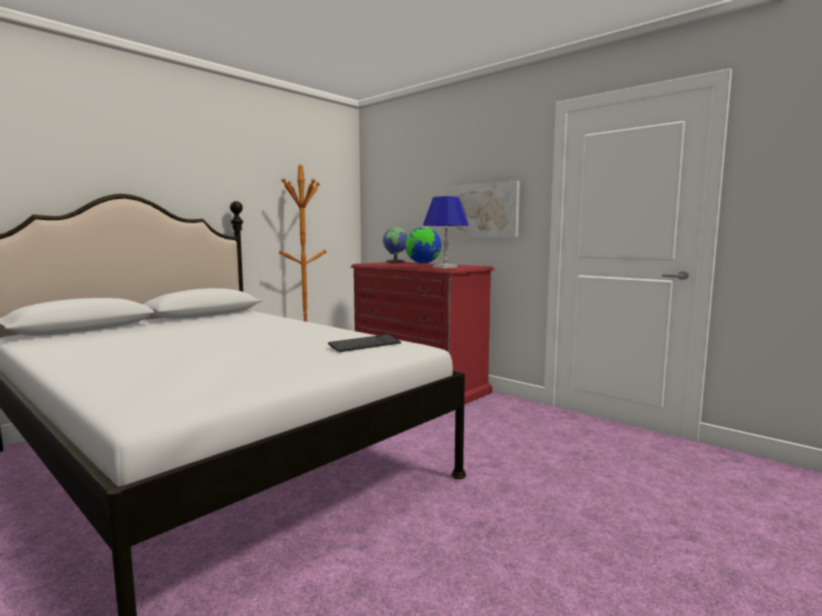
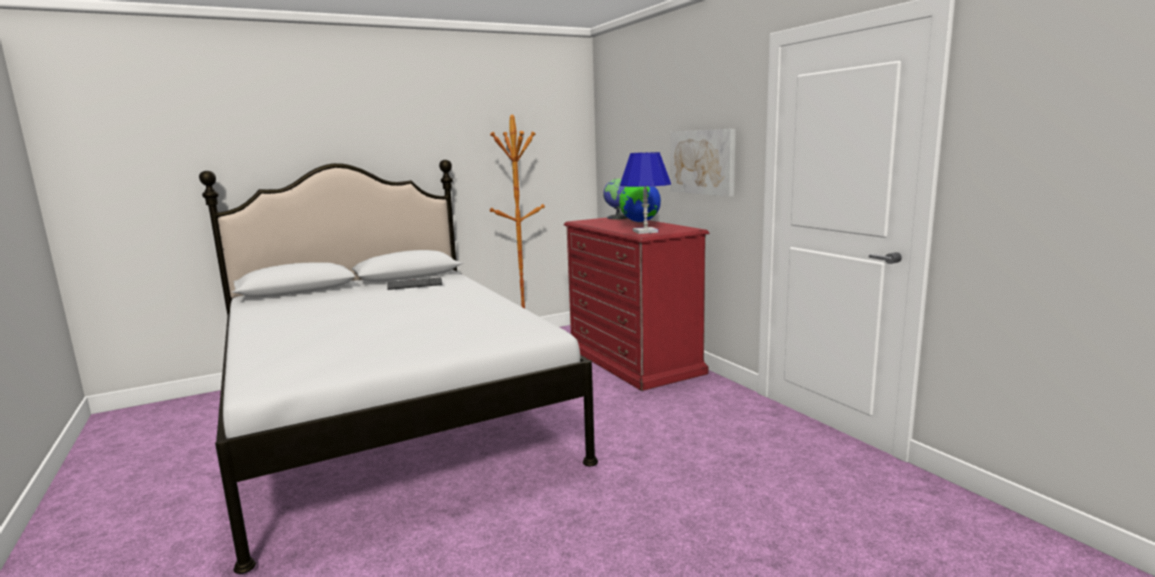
camera: 20 degrees right, 5 degrees up
keyboard [328,334,401,352] -> keyboard moved to [387,278,442,290]

